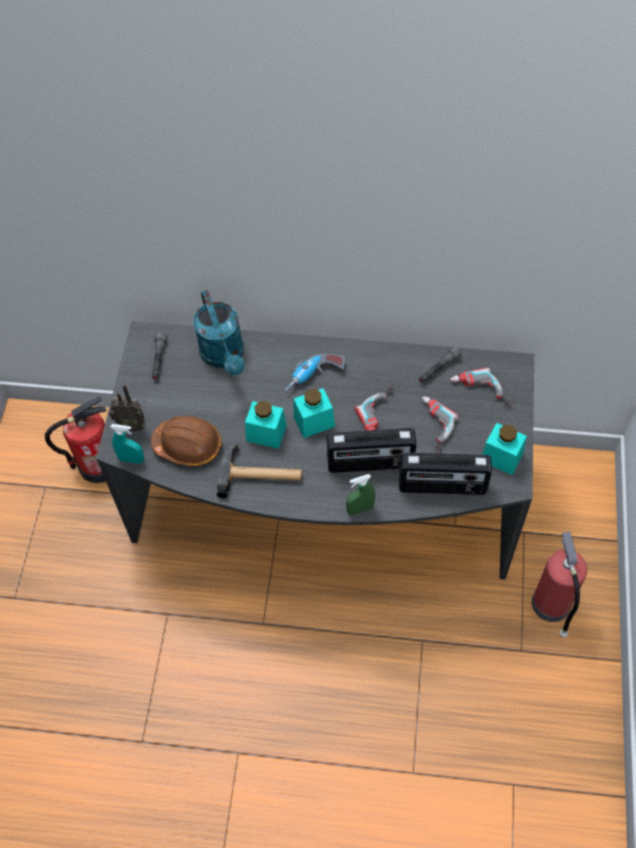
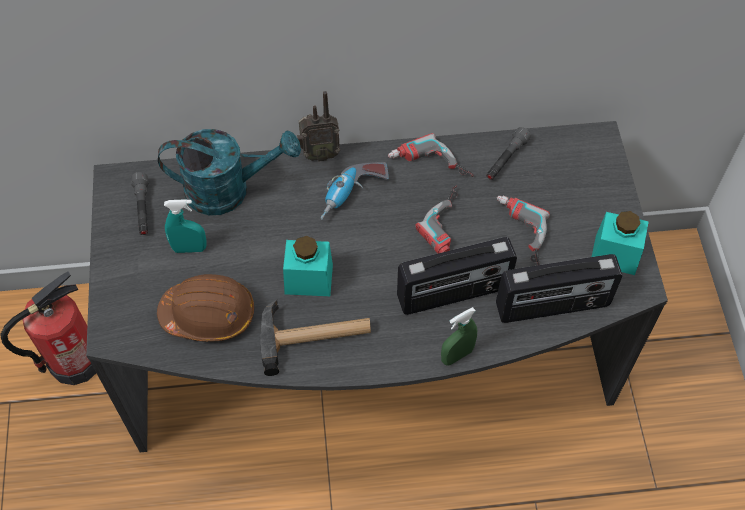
camera: 15 degrees left, 0 degrees up
radio [108,384,146,431] -> radio moved to [297,91,340,162]
turquoise spray bottle [111,424,144,464] -> turquoise spray bottle moved to [164,199,207,253]
turquoise watering can [193,290,245,375] -> turquoise watering can turned 60 degrees counterclockwise [158,129,301,215]
turquoise jar [294,388,335,438] -> none
power drill [450,367,514,408] -> power drill moved to [388,133,474,177]
fire extinguisher [532,531,587,637] -> none

